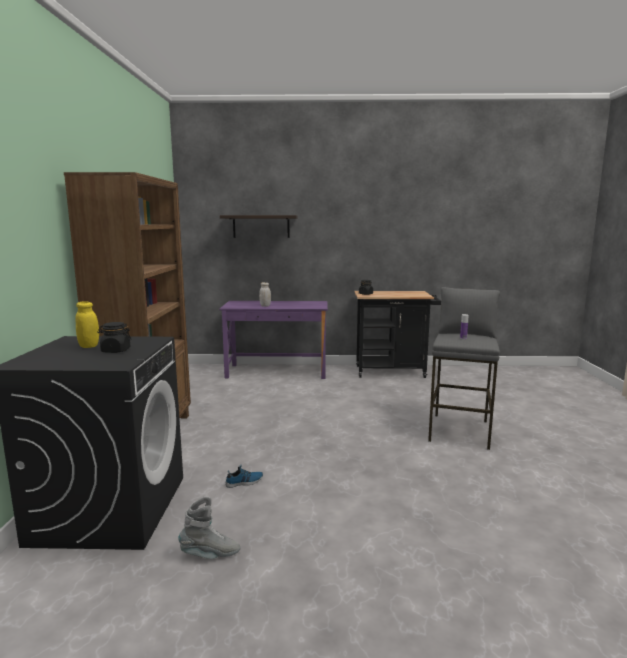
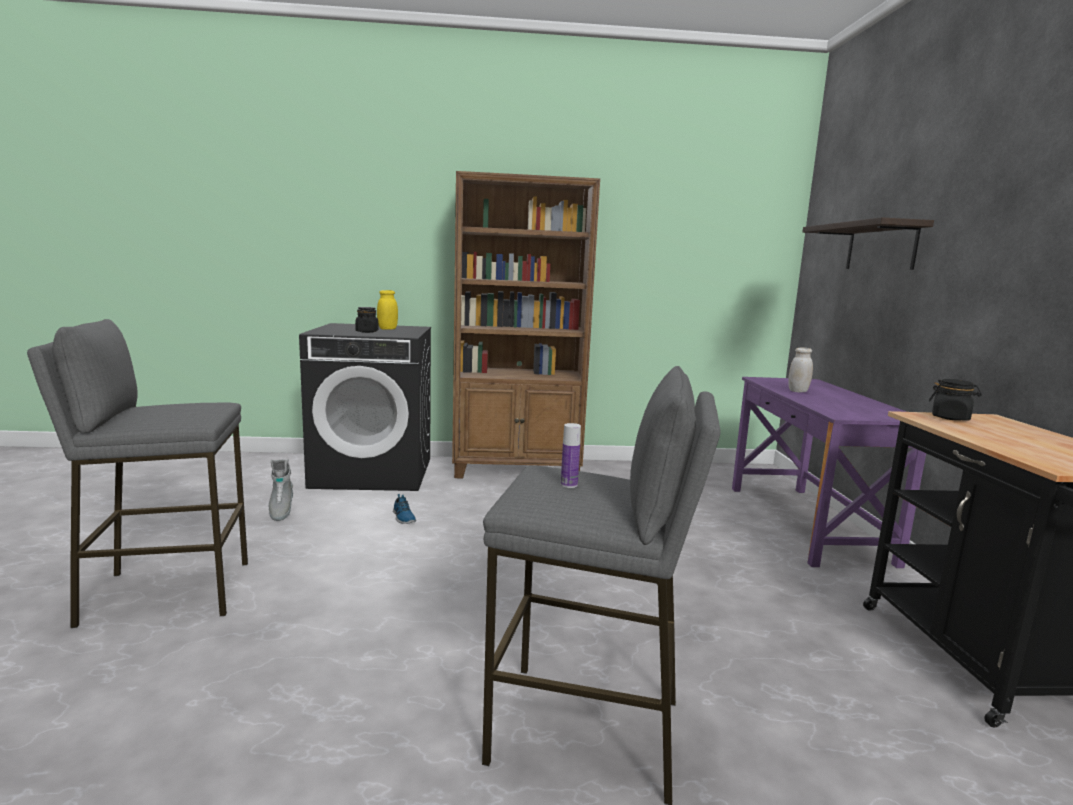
camera: 85 degrees right, 0 degrees up
none -> grey stool [27,319,248,628]

